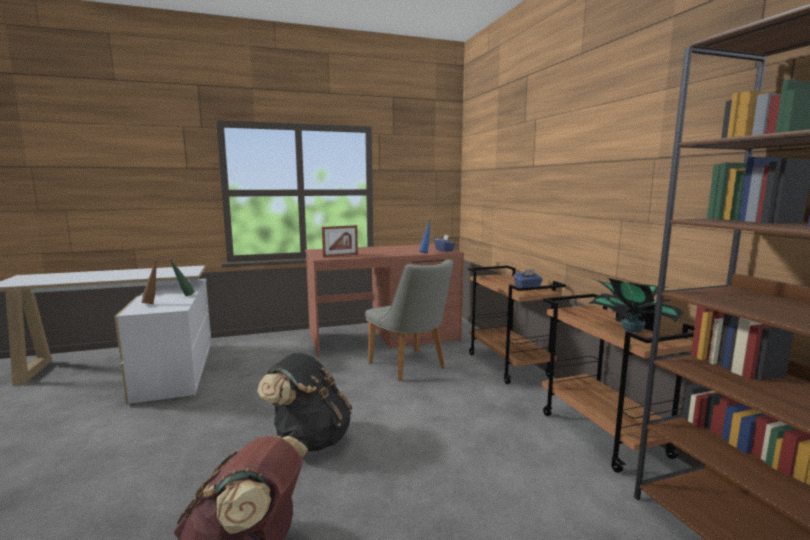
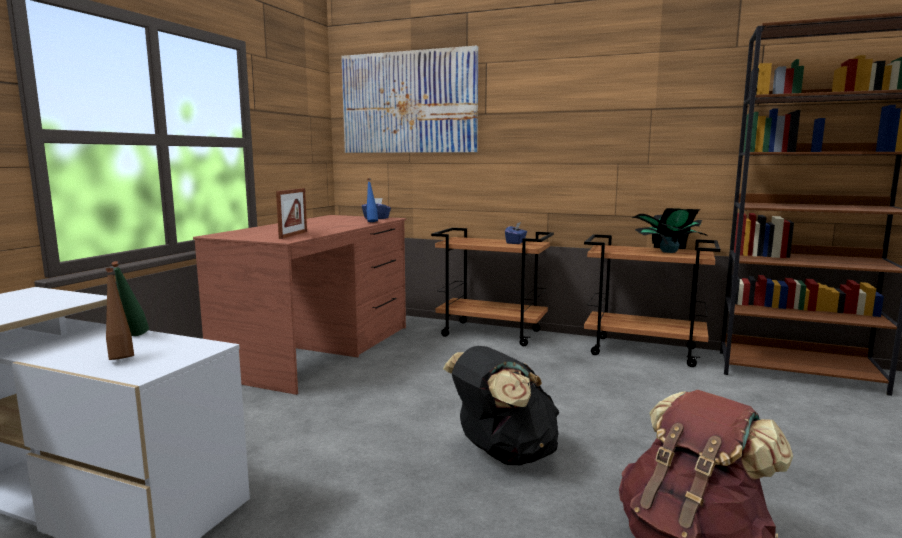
camera: 50 degrees left, 0 degrees up
grey chair [365,259,453,381] -> none
none -> picture [341,46,478,153]

